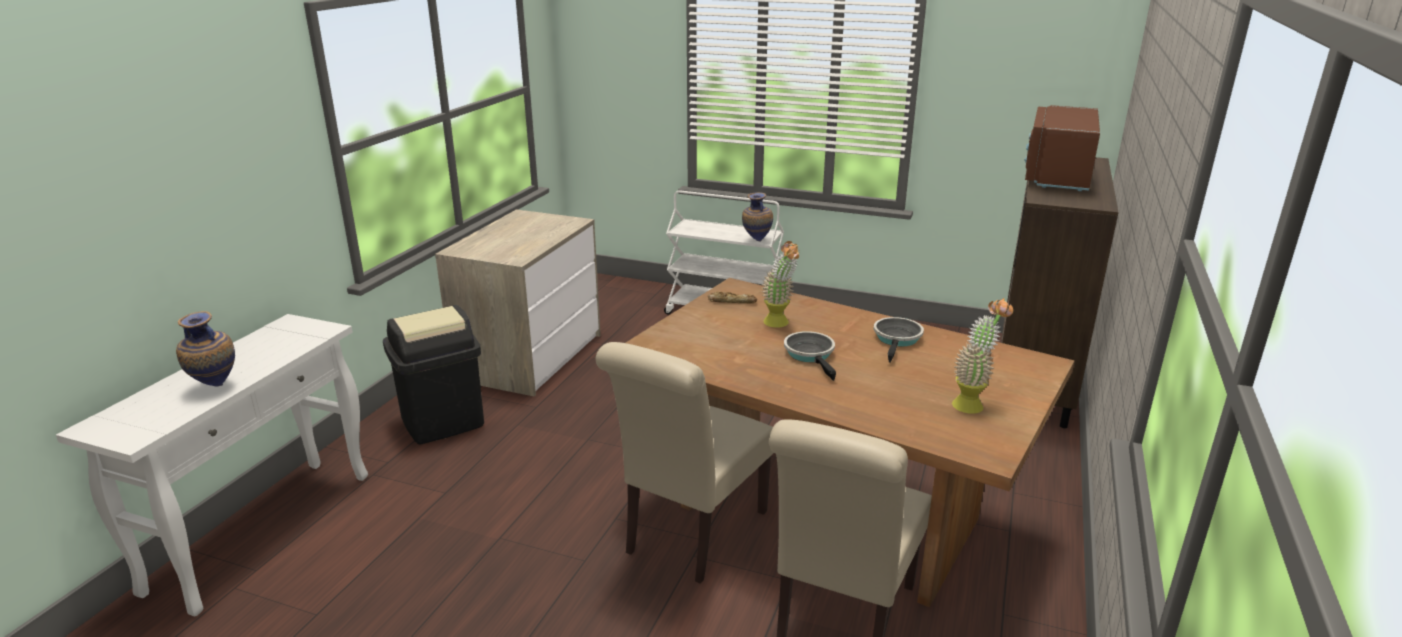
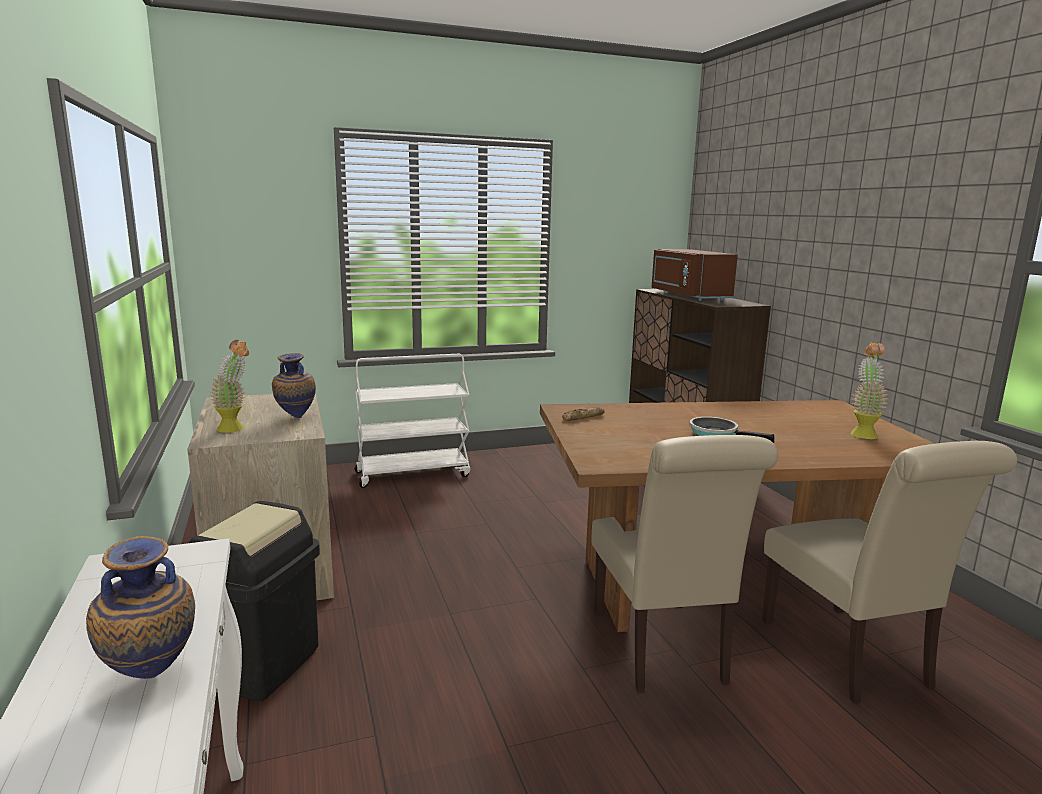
camera: 40 degrees left, 10 degrees down
vase [742,192,773,241] -> vase moved to [272,353,316,418]
potted plant [761,241,800,328] -> potted plant moved to [210,340,249,433]
frying pan [874,317,924,363] -> none

